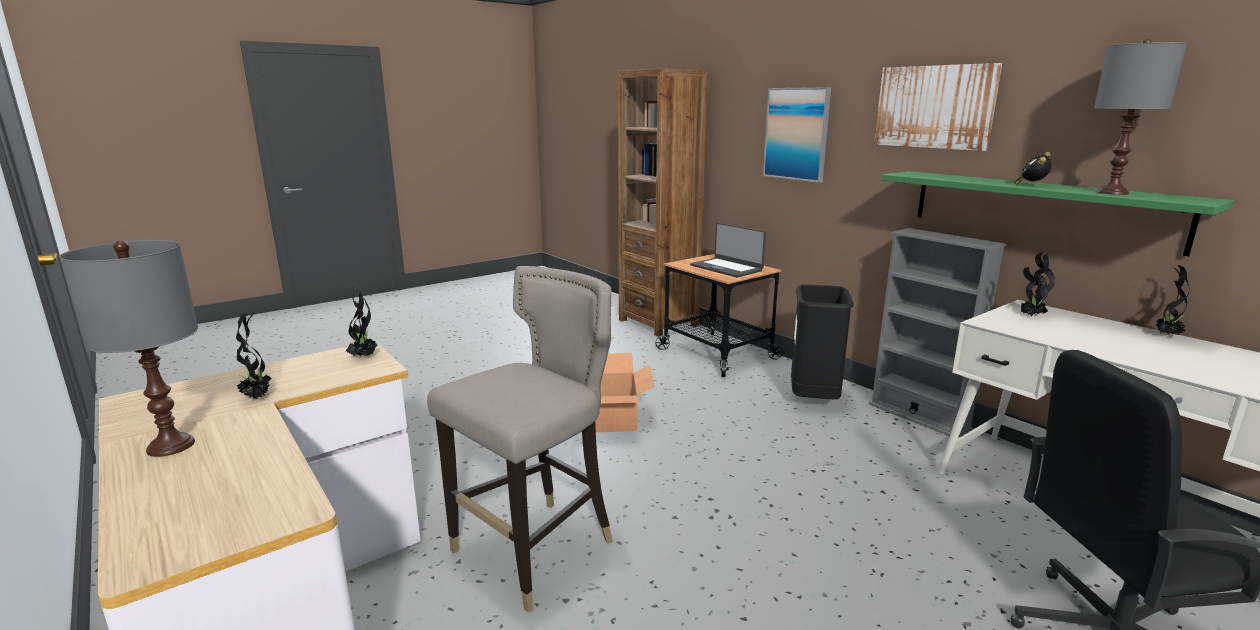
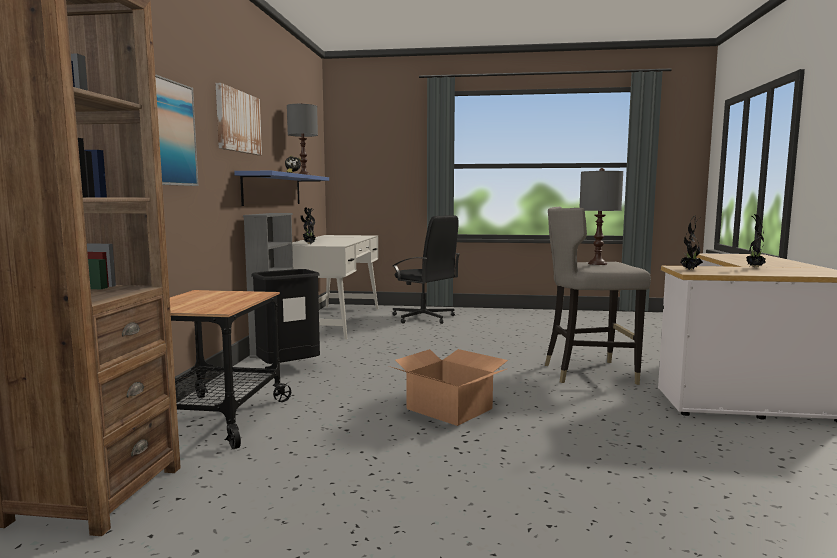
camera: 135 degrees left, 10 degrees down
grey table lamp [59,240,198,457] -> grey table lamp moved to [580,168,623,265]
laptop [690,223,766,277] -> none
green shelf [881,171,1234,256] -> blue shelf [234,171,329,206]

